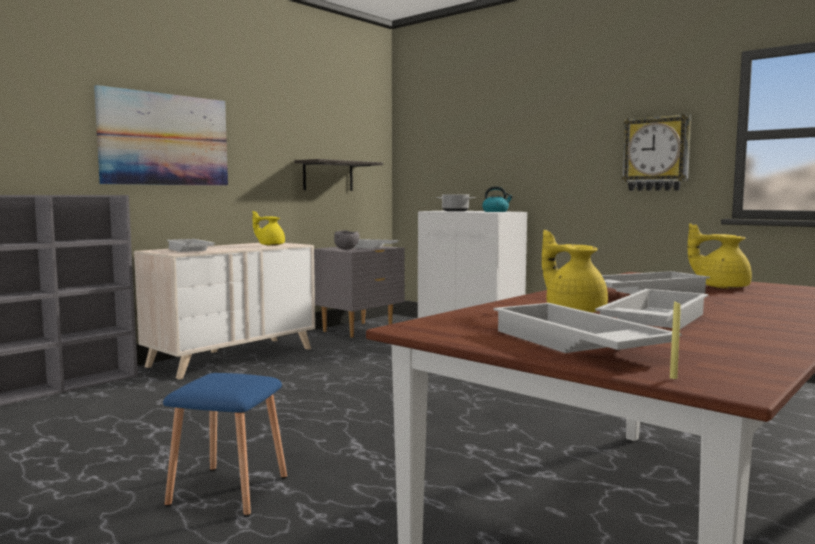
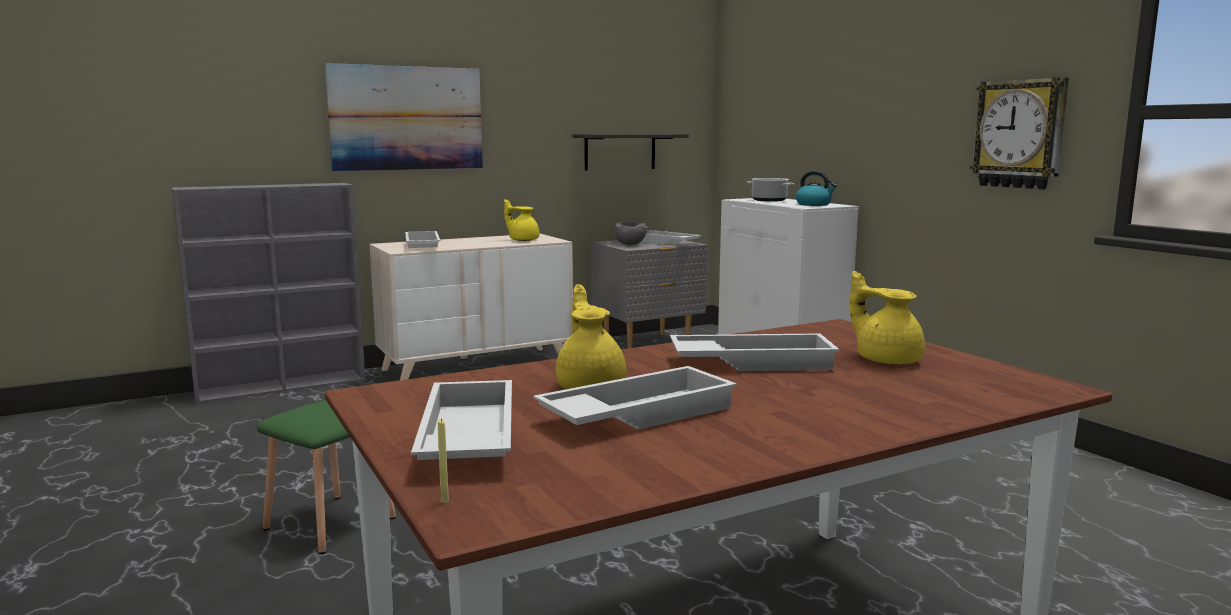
camera: 20 degrees right, 5 degrees up
blue stool [163,373,287,517] -> green stool [257,400,396,554]

